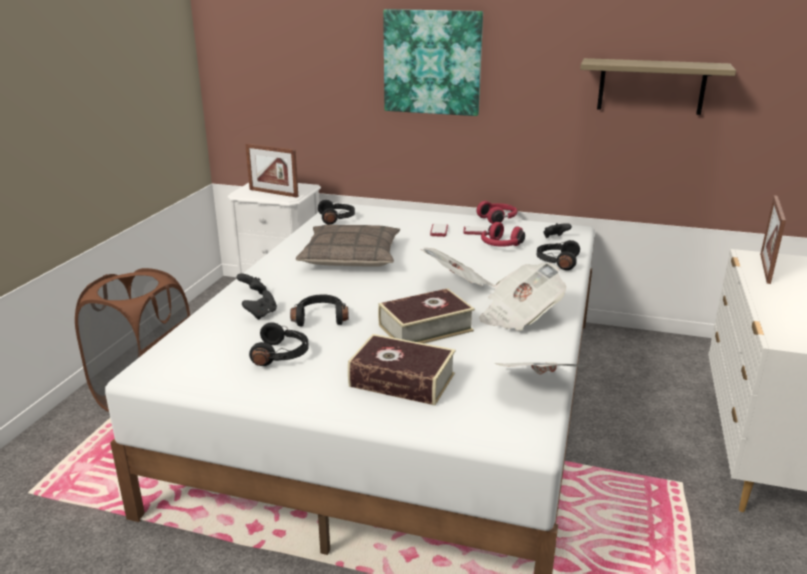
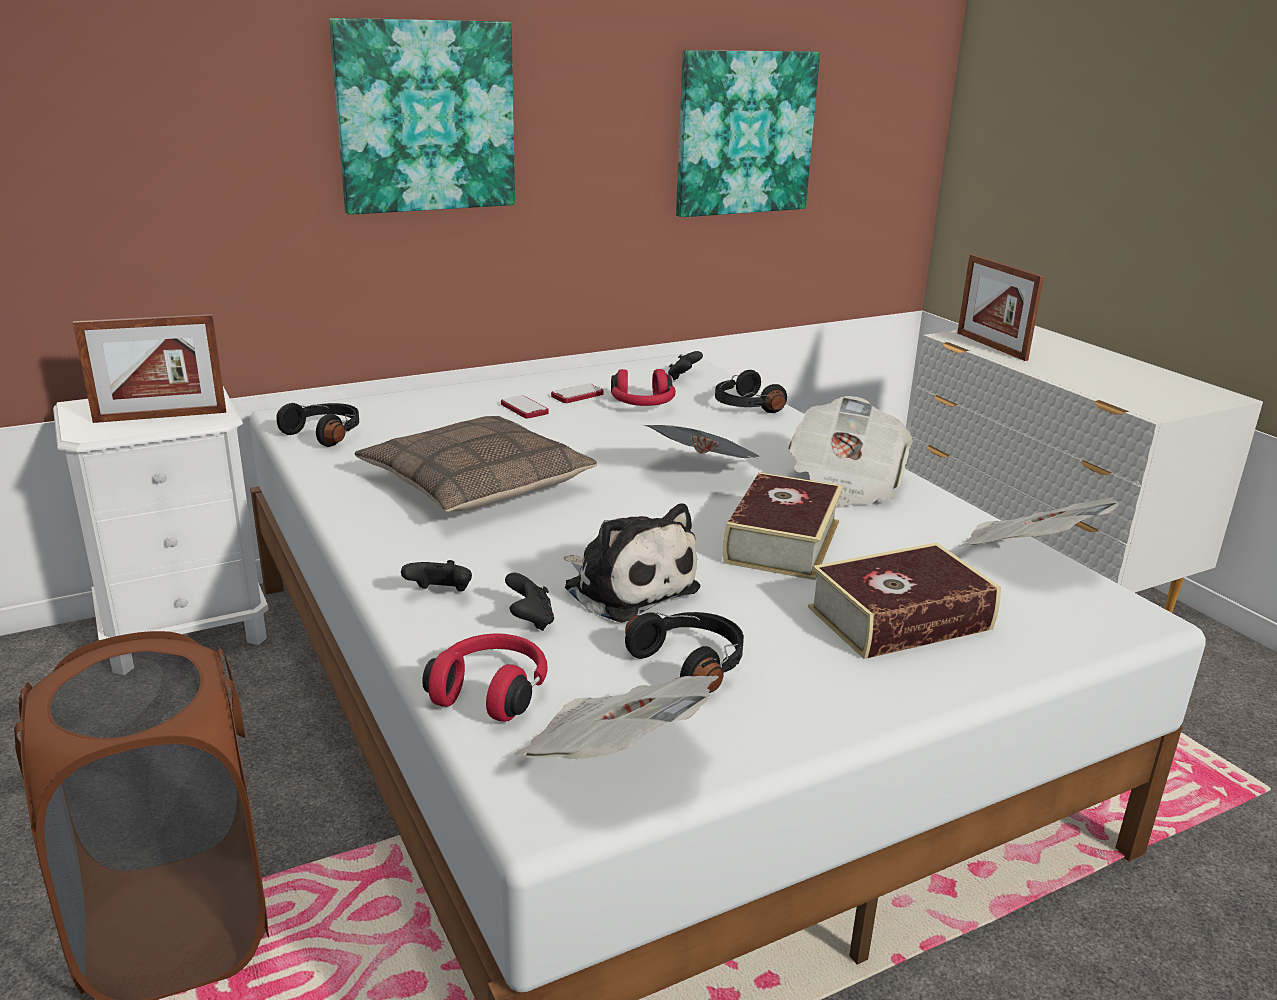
camera: 45 degrees left, 0 degrees up
black headphones [290,294,349,326] -> plush toy [564,503,700,623]
red headphones [477,201,517,224] -> red headphones moved to [422,634,548,722]
shelf [580,58,736,115] -> picture [676,50,820,217]
none -> newspaper [515,676,719,759]

